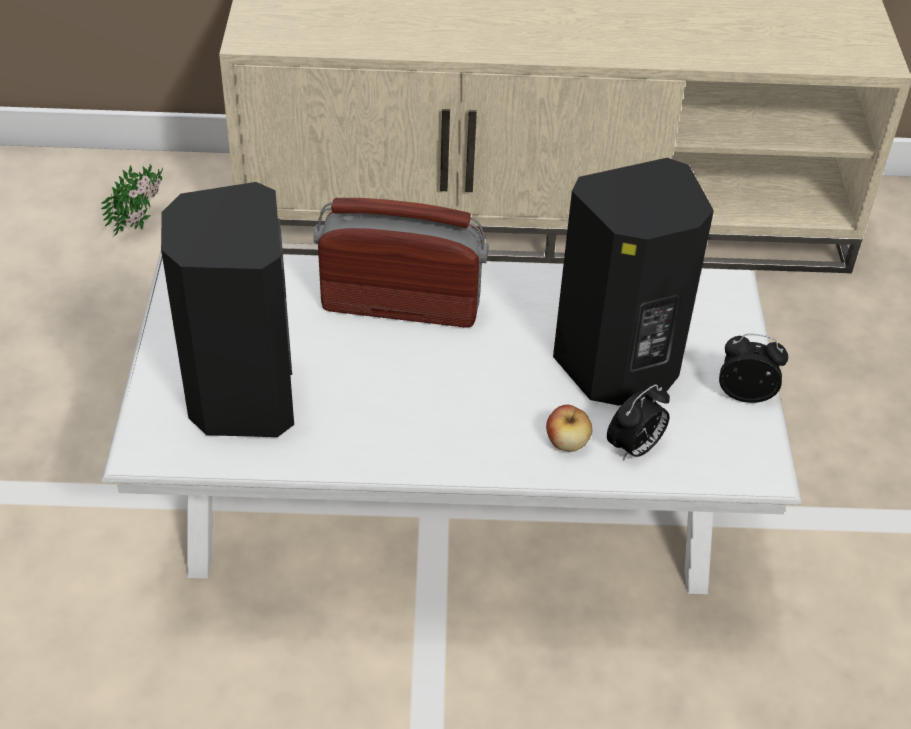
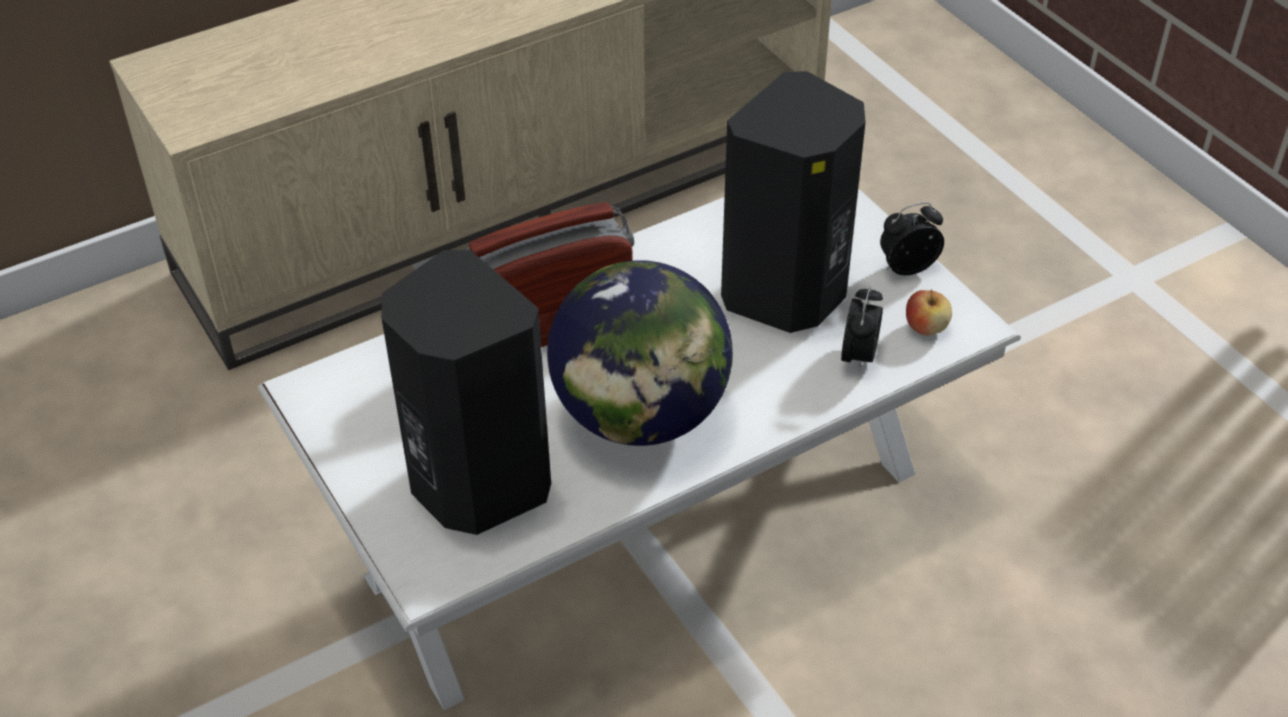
camera: 30 degrees left, 0 degrees up
potted plant [101,164,163,236] -> none
apple [546,405,592,452] -> apple moved to [906,289,952,335]
none -> globe [547,260,733,446]

